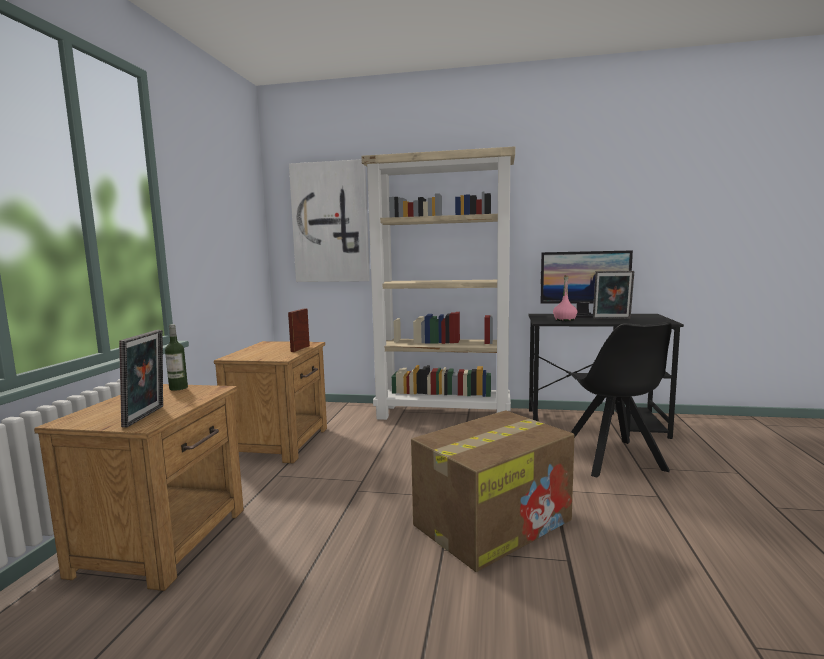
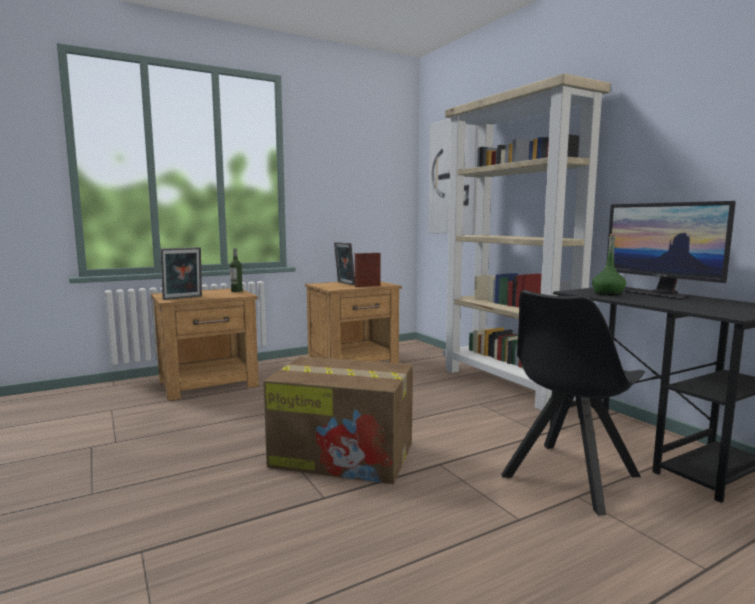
camera: 50 degrees right, 0 degrees up
pink bottle [553,275,577,321] -> green bottle [592,234,626,296]
picture frame [593,271,634,319] -> picture frame moved to [334,242,355,285]

